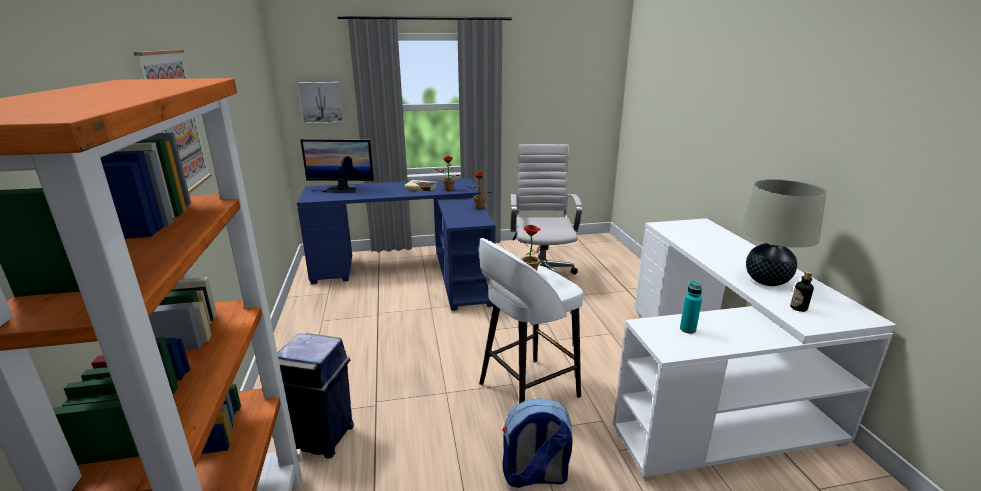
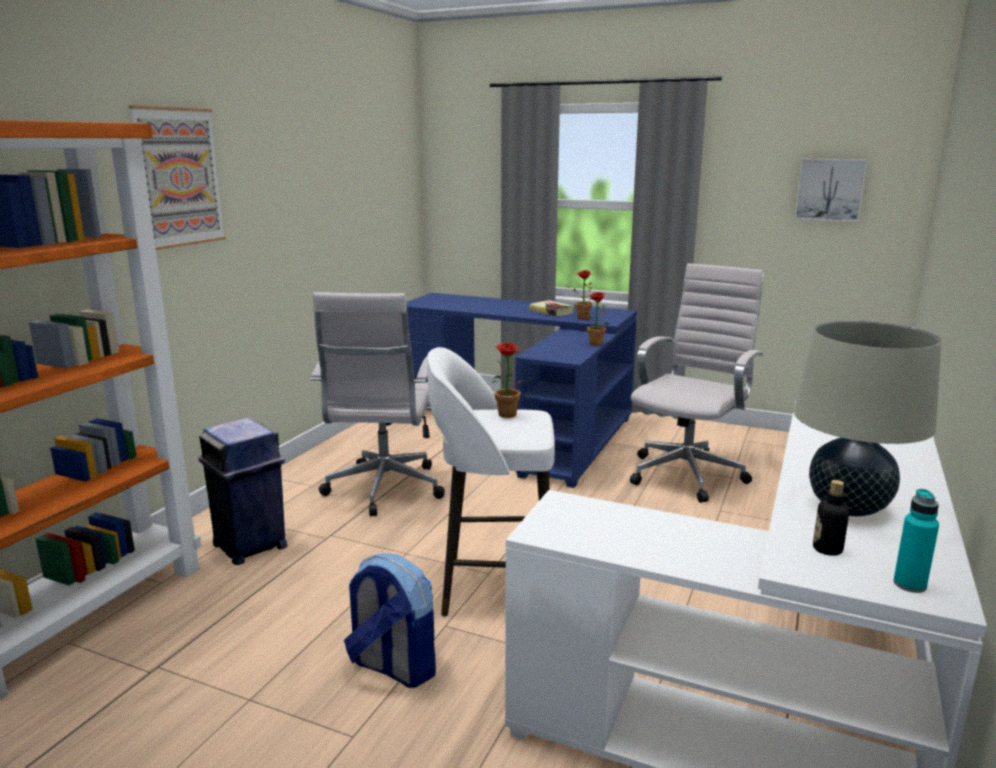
camera: 35 degrees right, 5 degrees down
picture [297,82,344,124] -> picture moved to [795,159,867,222]
monitor [300,139,374,193] -> none
turquoise bottle [680,281,702,334] -> turquoise bottle moved to [893,489,939,593]
none -> white office chair [310,292,445,517]

